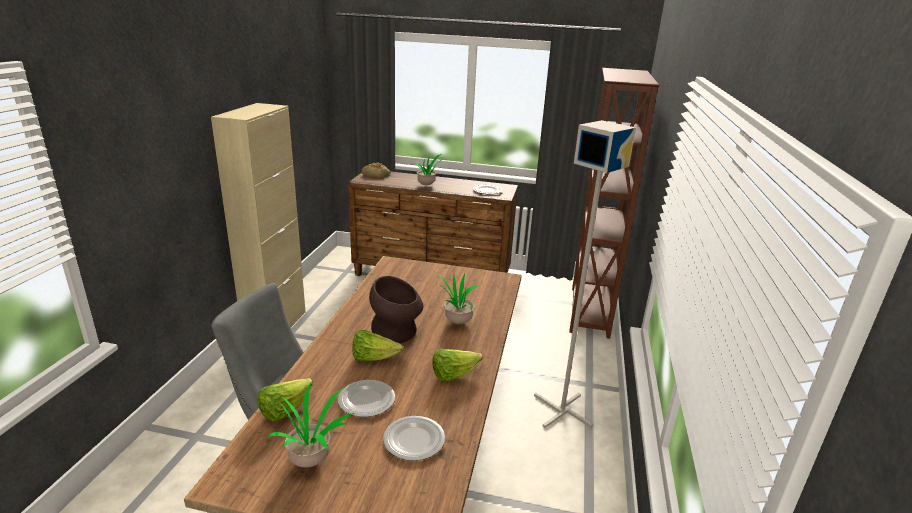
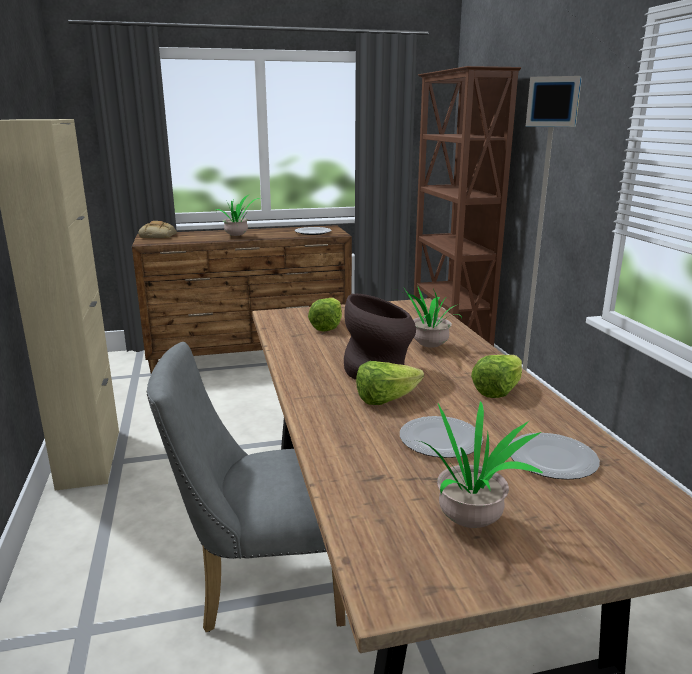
camera: 25 degrees left, 5 degrees down
lettuce [258,378,313,422] -> lettuce moved to [308,298,342,332]

